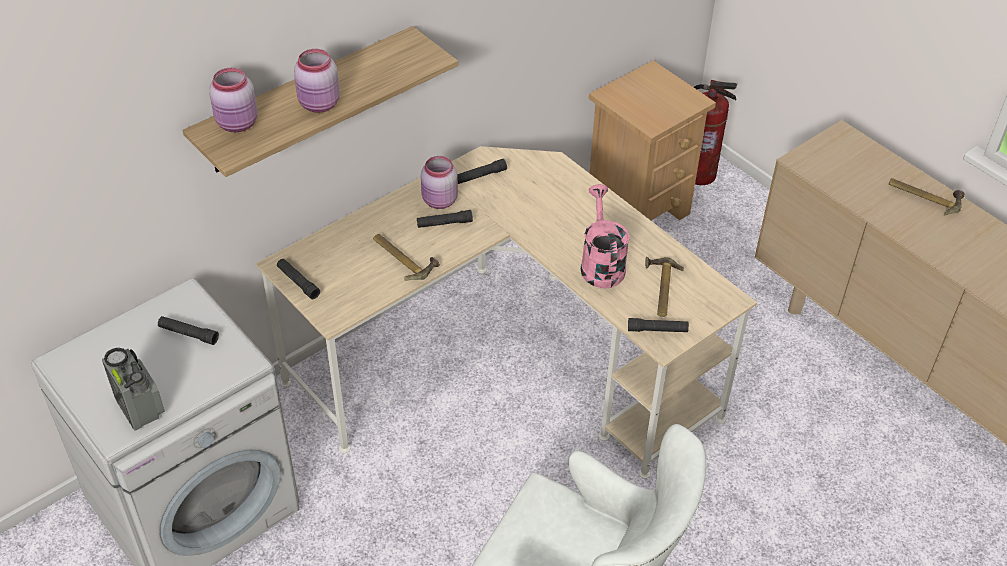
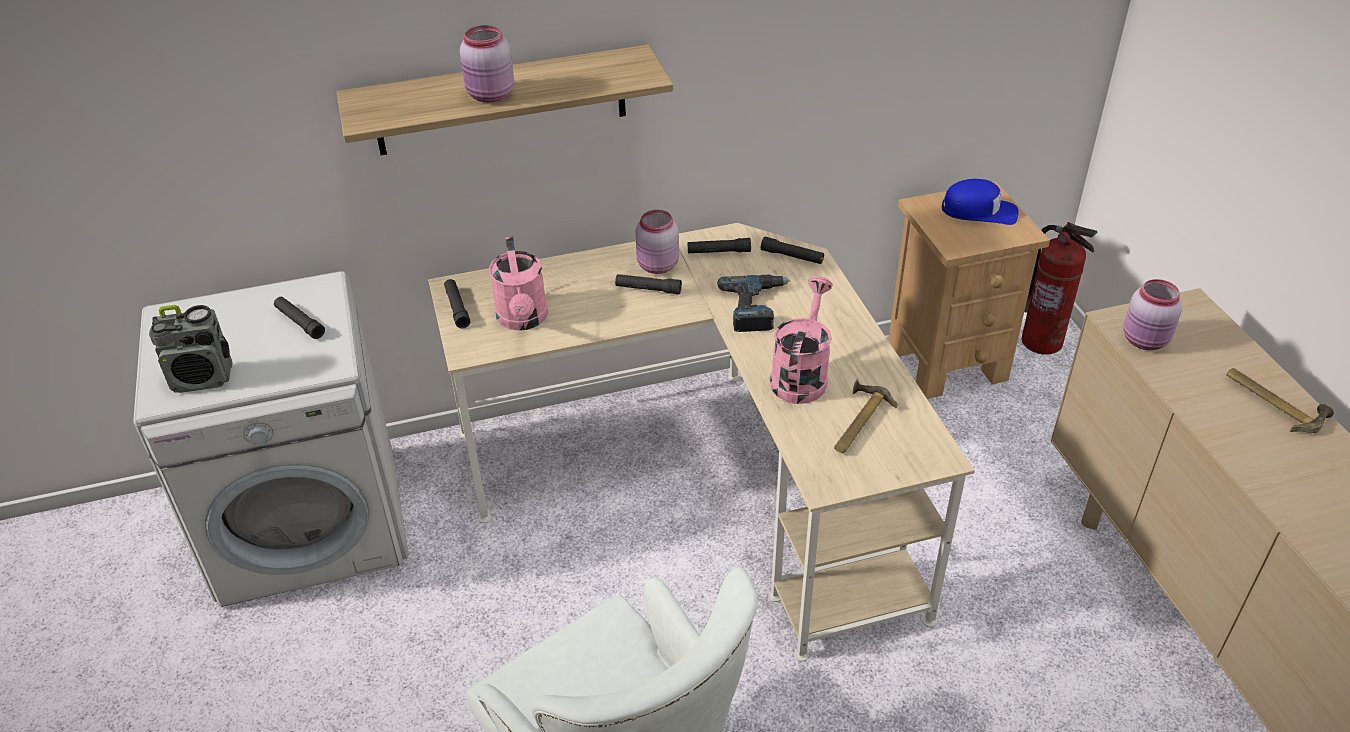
camera: 25 degrees right, 5 degrees down
radio [102,348,164,431] -> radio turned 90 degrees clockwise [149,305,232,393]
pink jar [209,68,257,132] -> pink jar moved to [1123,279,1183,350]
hammer [373,234,440,281] -> none
black flashlight [628,318,689,332] -> black flashlight moved to [761,237,824,264]
none -> pink watering can [489,236,548,331]
none -> power drill [717,275,790,332]
none -> blue cap [942,179,1019,225]

